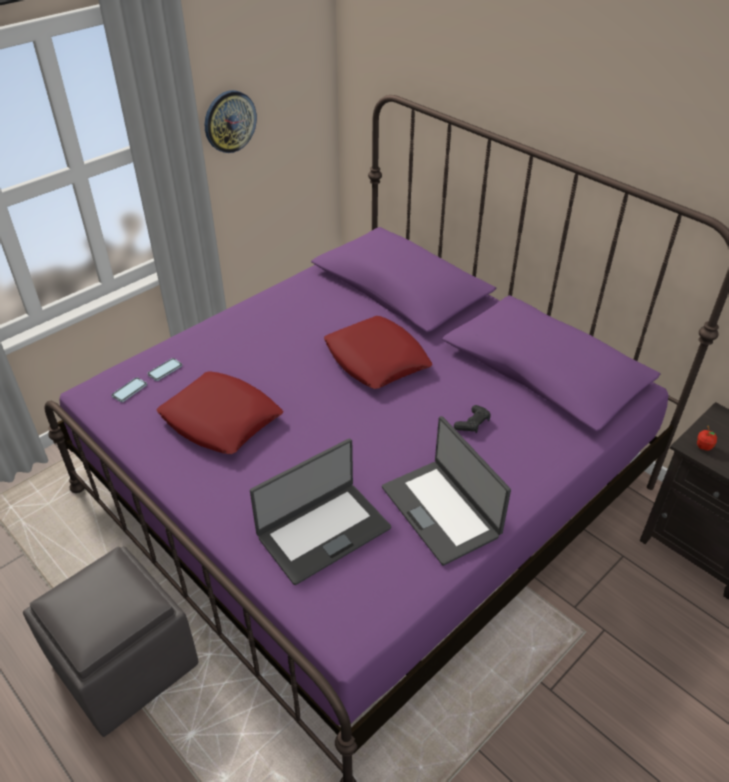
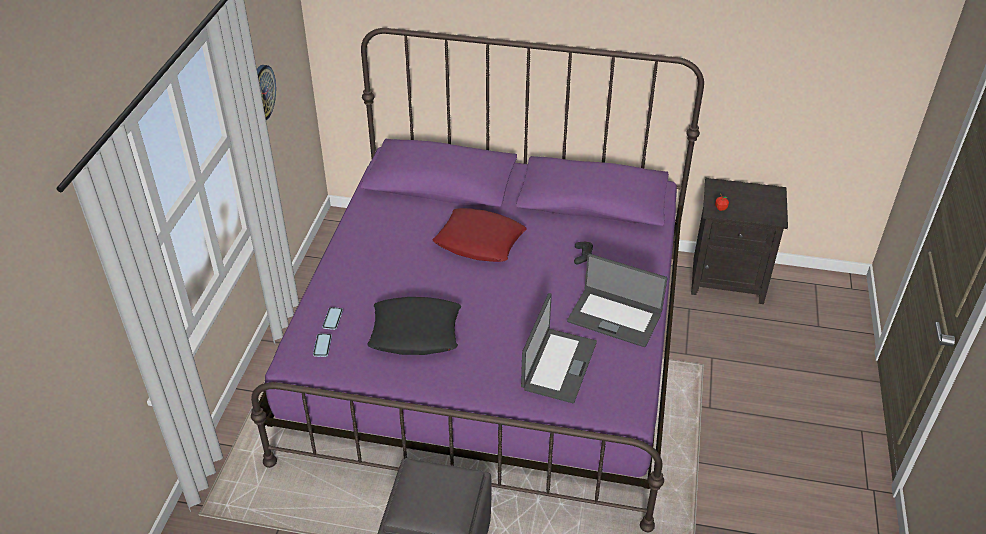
camera: 35 degrees left, 0 degrees up
red pillow [157,371,283,454] -> black pillow [368,297,461,355]

